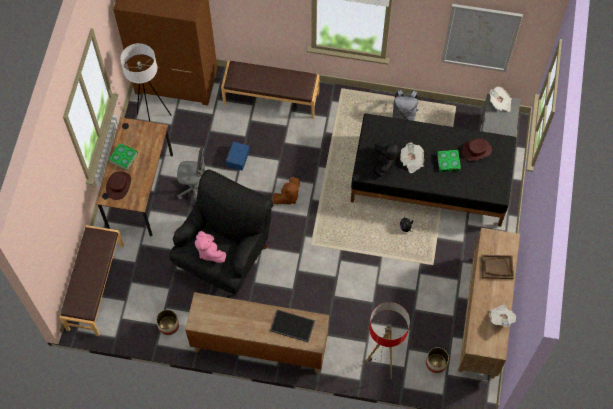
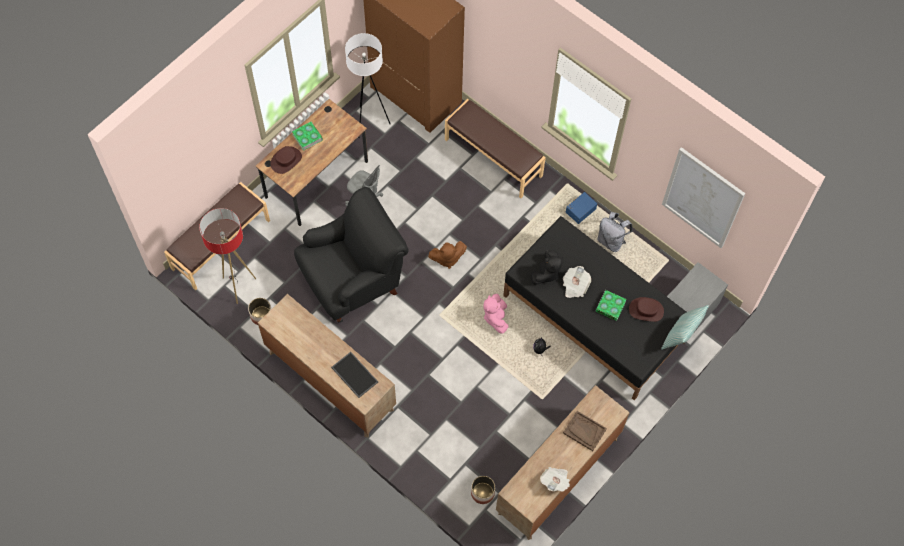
camera: 30 degrees right, 0 degrees up
pink plush toy [195,231,226,263] -> pink plush toy moved to [484,294,508,333]
blue storage box [226,142,250,170] -> blue storage box moved to [566,192,597,224]
floor lamp [363,302,410,379] -> floor lamp moved to [199,208,256,304]
newspaper [490,87,512,112] -> none
none -> pillow [661,305,709,350]

